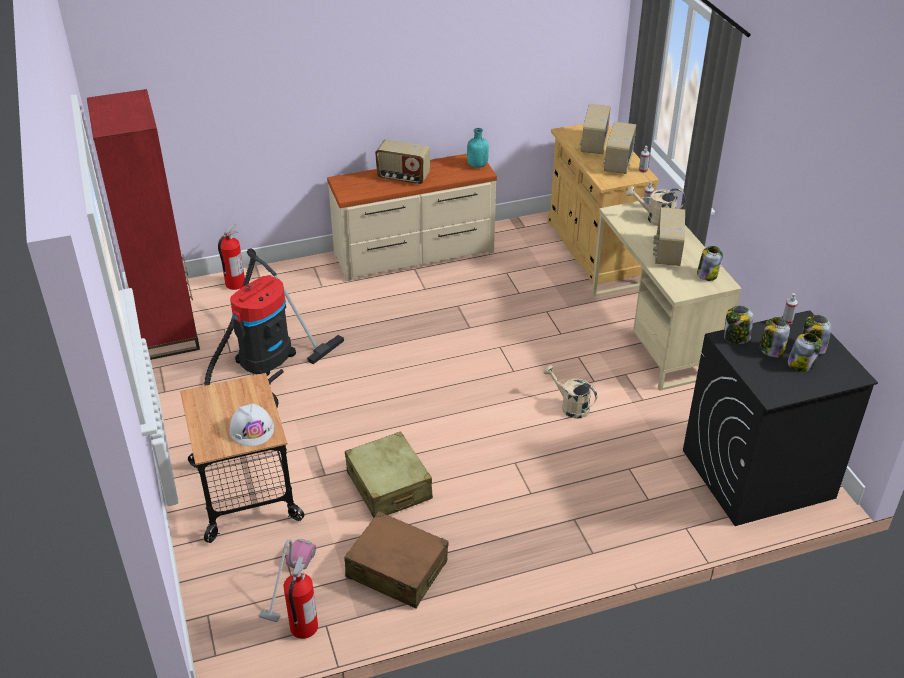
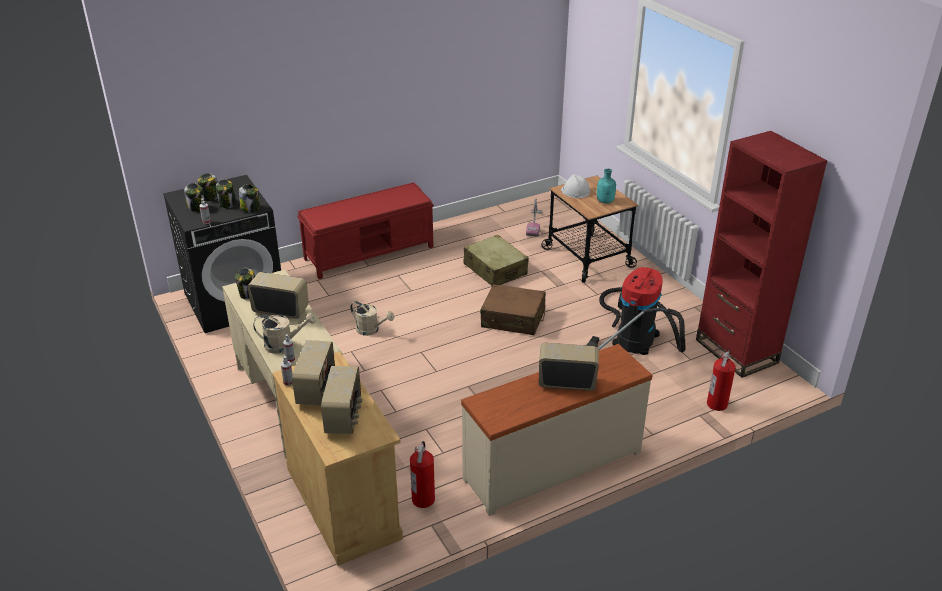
camera: 170 degrees right, 5 degrees down
fire extinguisher [284,556,318,639] -> fire extinguisher moved to [410,441,435,508]
brown suitcase [344,511,448,609] -> brown suitcase moved to [480,284,546,335]
turquoise bottle [467,128,489,168] -> turquoise bottle moved to [597,169,616,204]
radio [653,207,685,266] -> radio turned 75 degrees counterclockwise [247,272,309,319]
none -> red bench [297,182,434,279]

